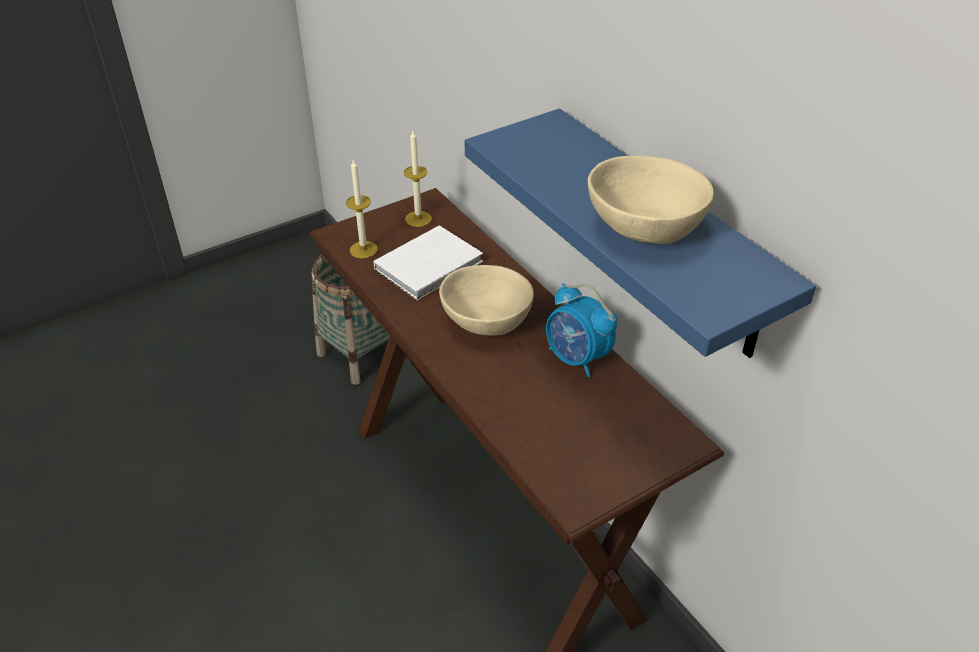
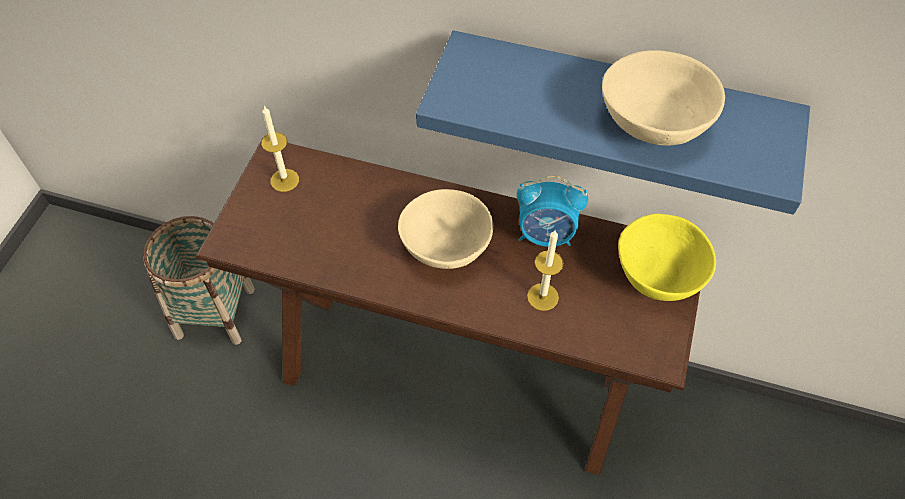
camera: 40 degrees left, 15 degrees up
candle [346,159,378,259] -> candle moved to [527,230,564,311]
white book [374,225,483,300] -> none
none -> yellow bowl [618,213,716,301]

